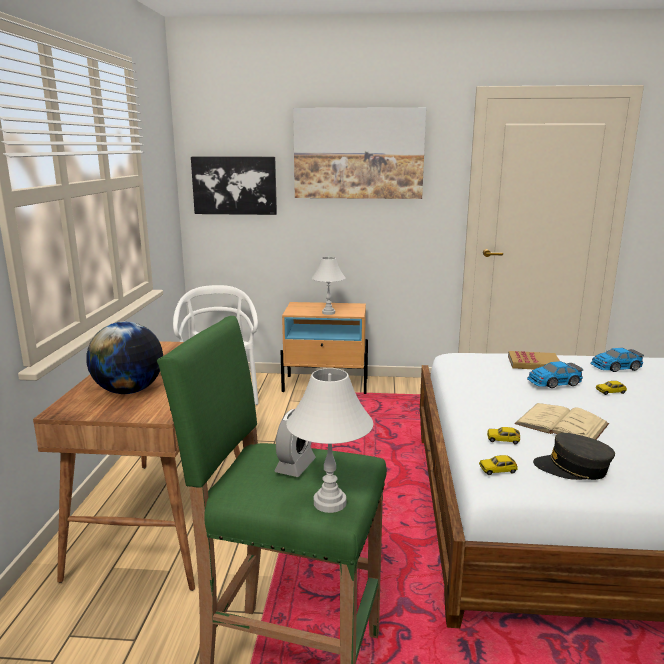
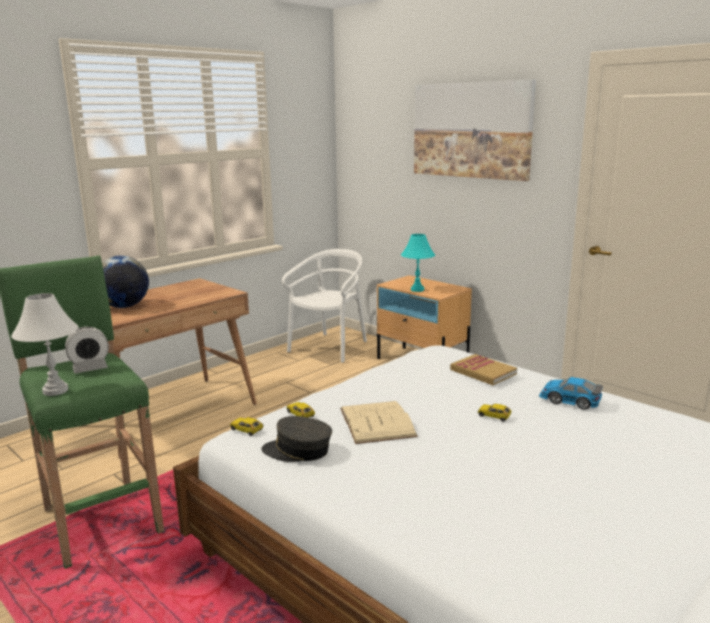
camera: 40 degrees right, 0 degrees up
picture [191,157,277,215] -> none
white table lamp [312,257,346,315] -> turquoise table lamp [401,234,435,292]
toy car [527,361,583,388] -> none
grey cap [533,433,615,480] -> grey cap turned 45 degrees counterclockwise [261,416,332,462]

